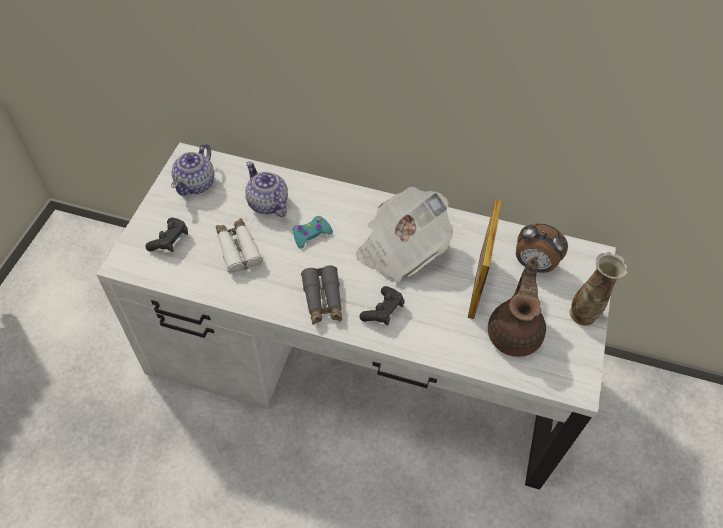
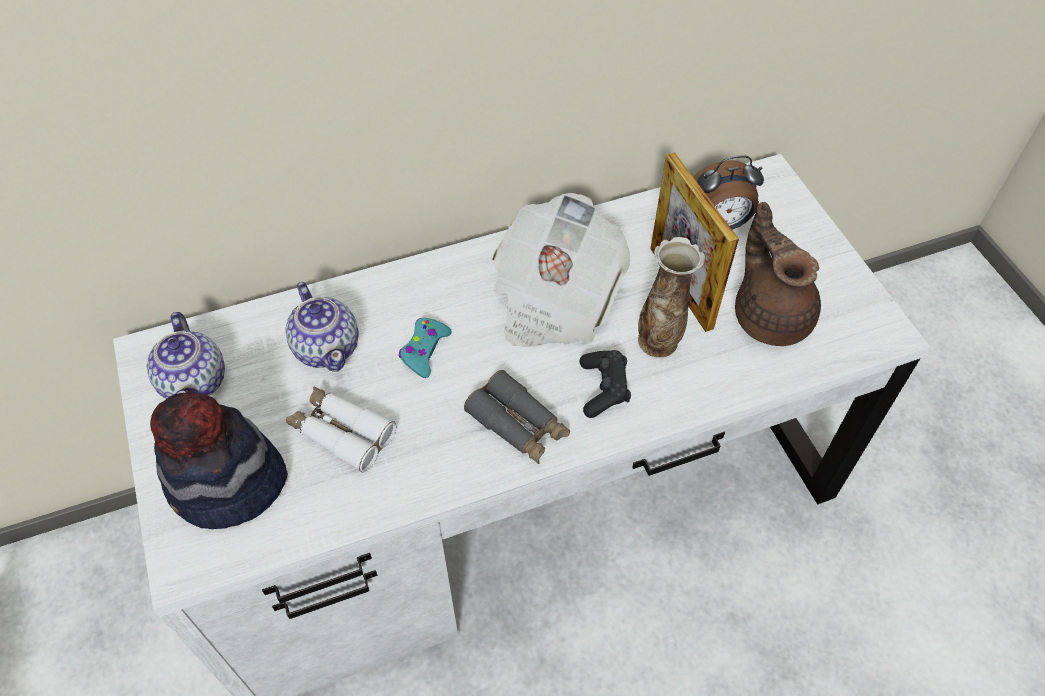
camera: 35 degrees left, 0 degrees up
black game controller [146,218,188,252] -> hat [150,391,288,529]
teapot [245,161,288,217] -> teapot turned 135 degrees counterclockwise [285,282,359,372]
vase [570,252,628,326] -> vase moved to [638,237,705,358]

